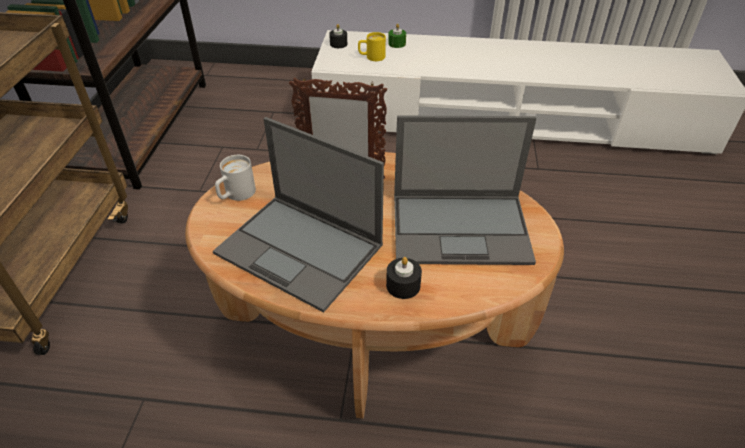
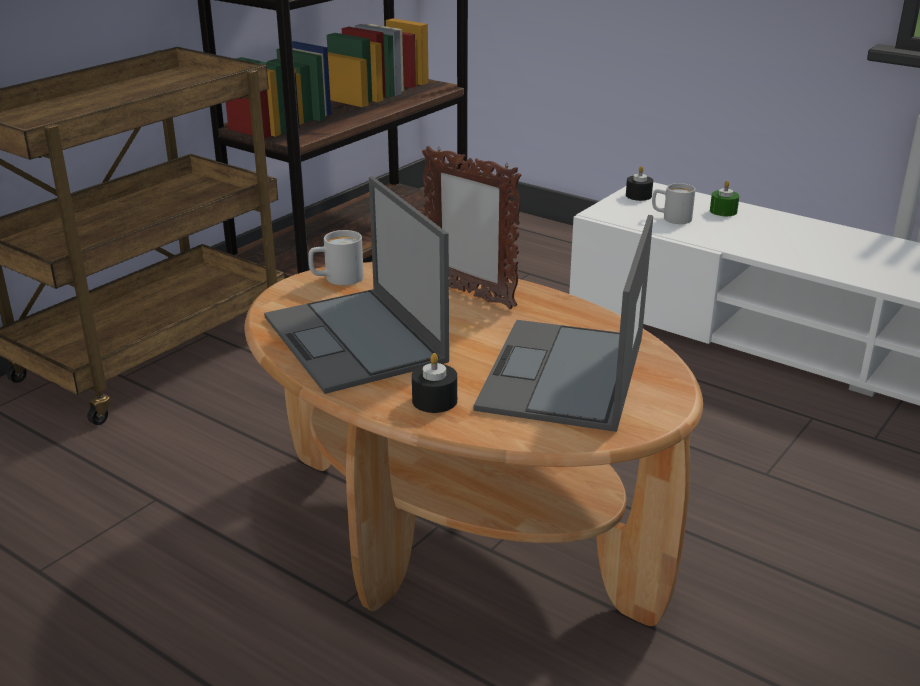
camera: 30 degrees right, 15 degrees down
yellow mug [358,32,386,61] -> white mug [652,183,696,224]
laptop [394,116,537,265] -> laptop turned 75 degrees clockwise [473,215,653,432]

